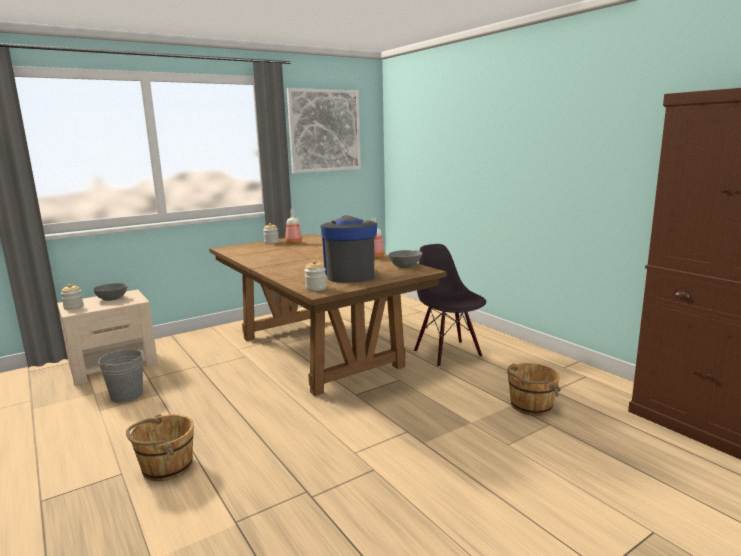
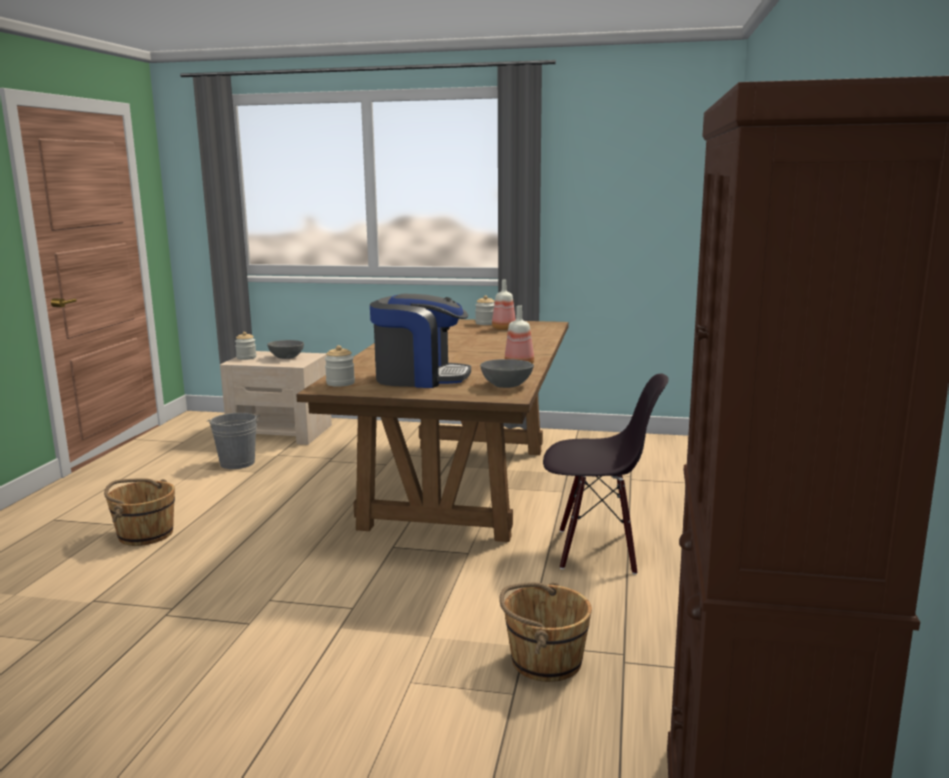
camera: 45 degrees right, 0 degrees up
picture [287,88,361,173] -> none
coffee machine [320,216,377,283] -> coffee machine turned 60 degrees clockwise [370,294,471,388]
black chair [414,244,486,367] -> black chair turned 75 degrees clockwise [543,373,669,575]

